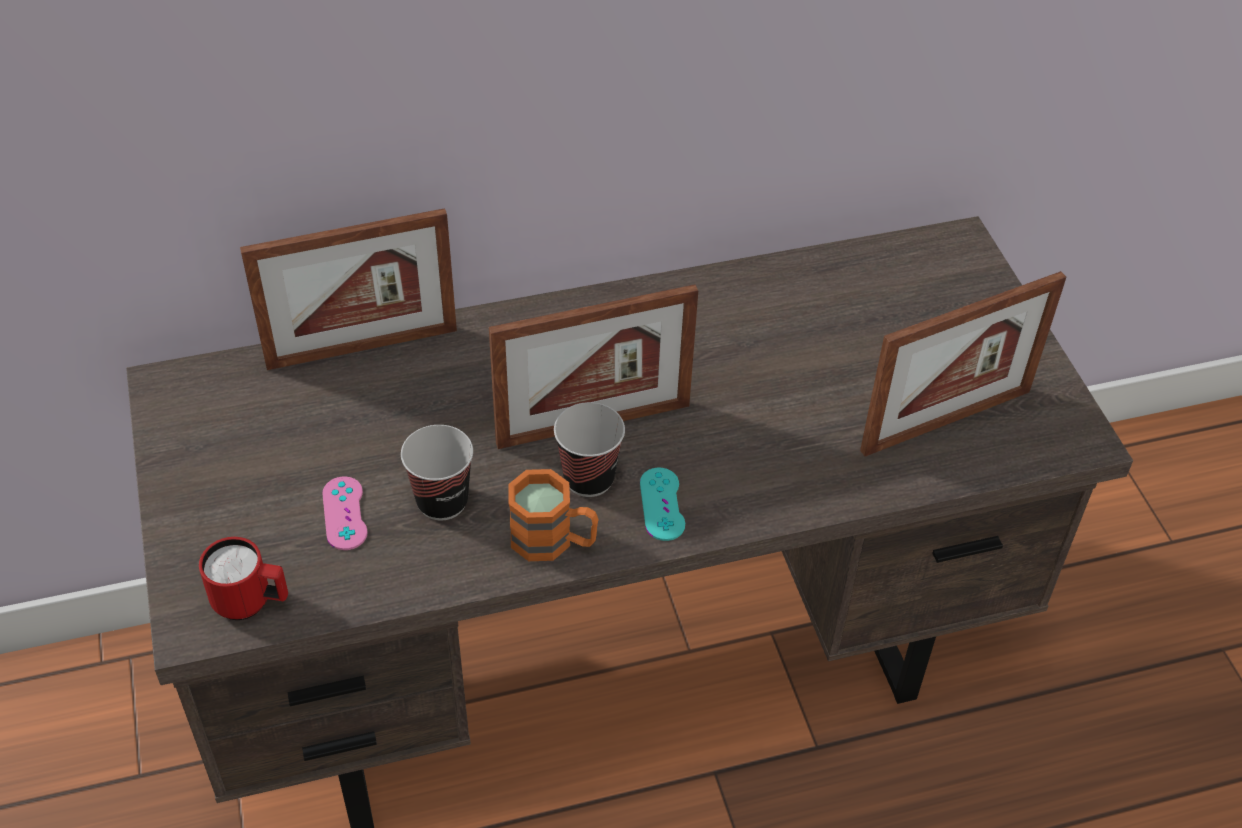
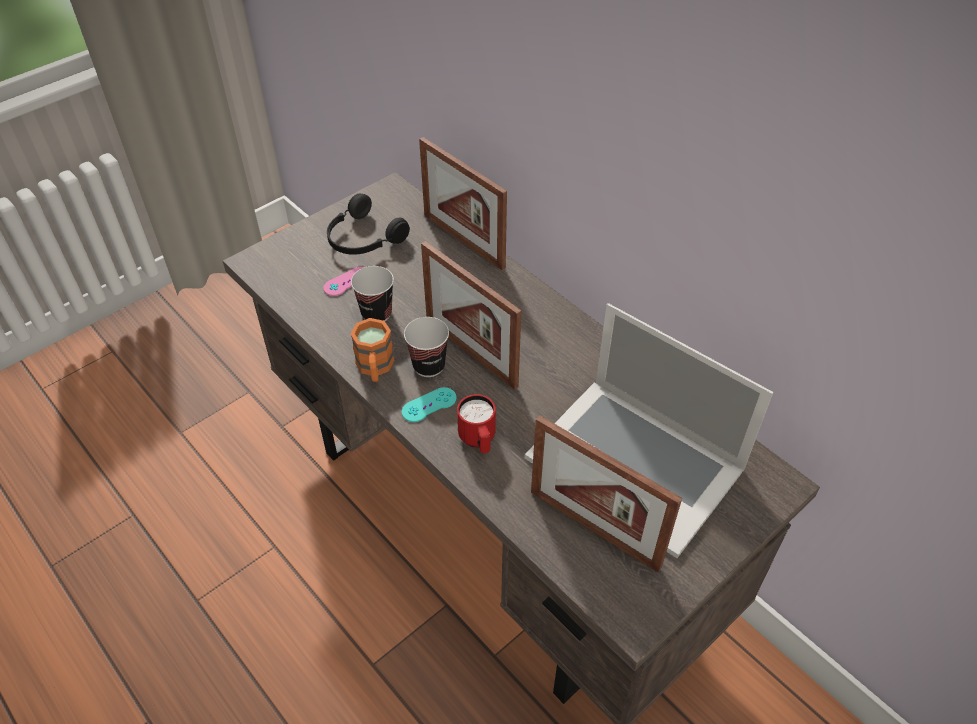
camera: 65 degrees right, 0 degrees up
red mug [199,537,288,620] -> red mug moved to [457,394,496,453]
none -> black headphones [327,194,410,255]
none -> laptop [525,303,773,558]

